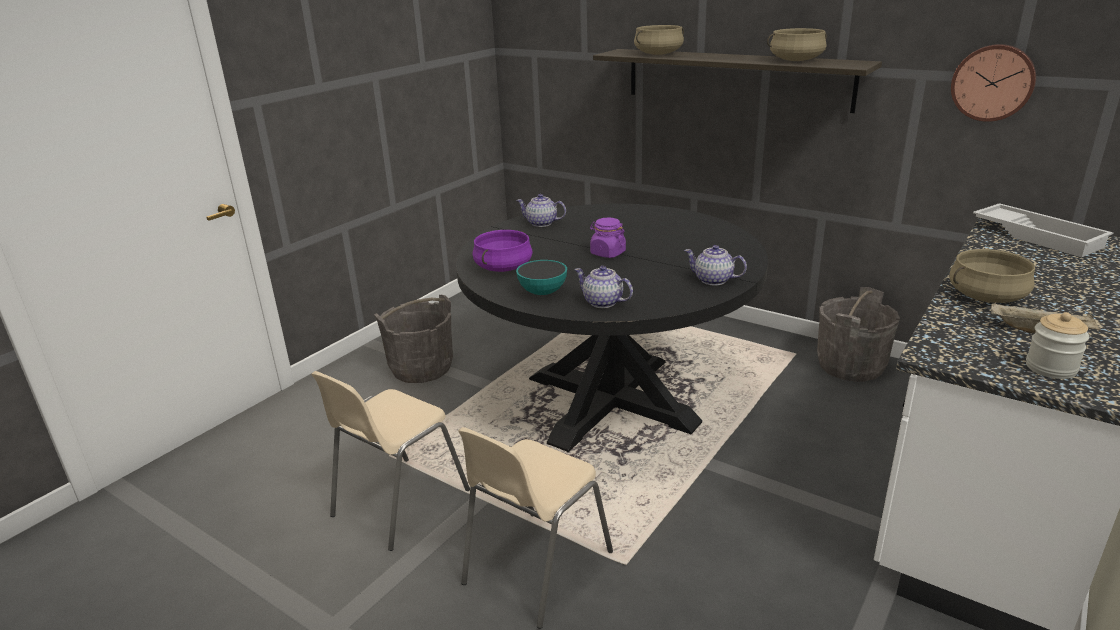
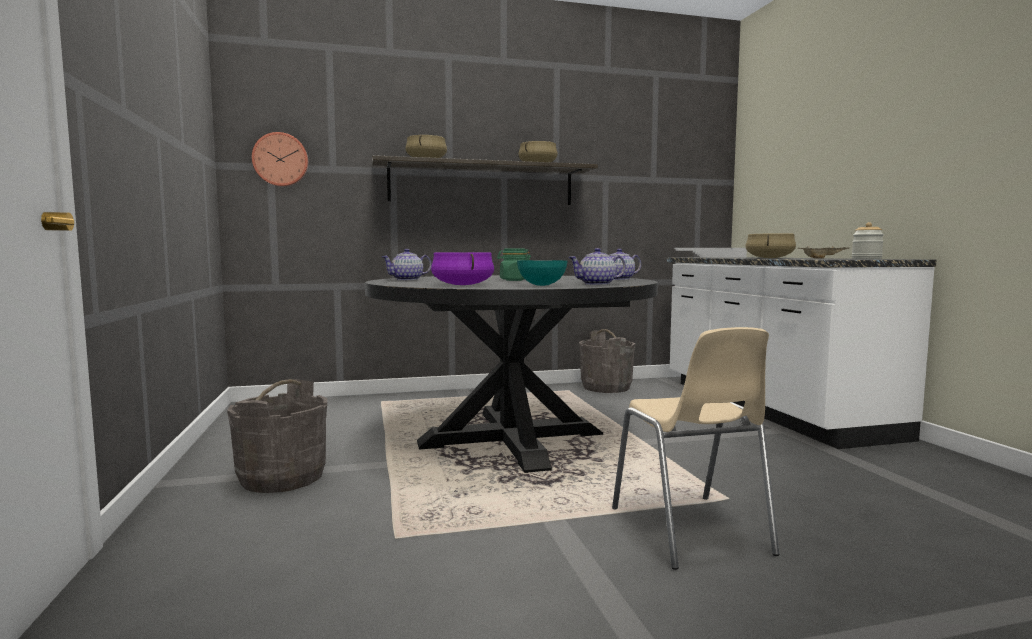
camera: 50 degrees left, 20 degrees down
beige chair [311,371,470,551] -> none
purple jar [590,218,626,258] -> green jar [497,248,531,281]
wall clock [951,44,1036,122] -> wall clock moved to [252,132,308,187]

